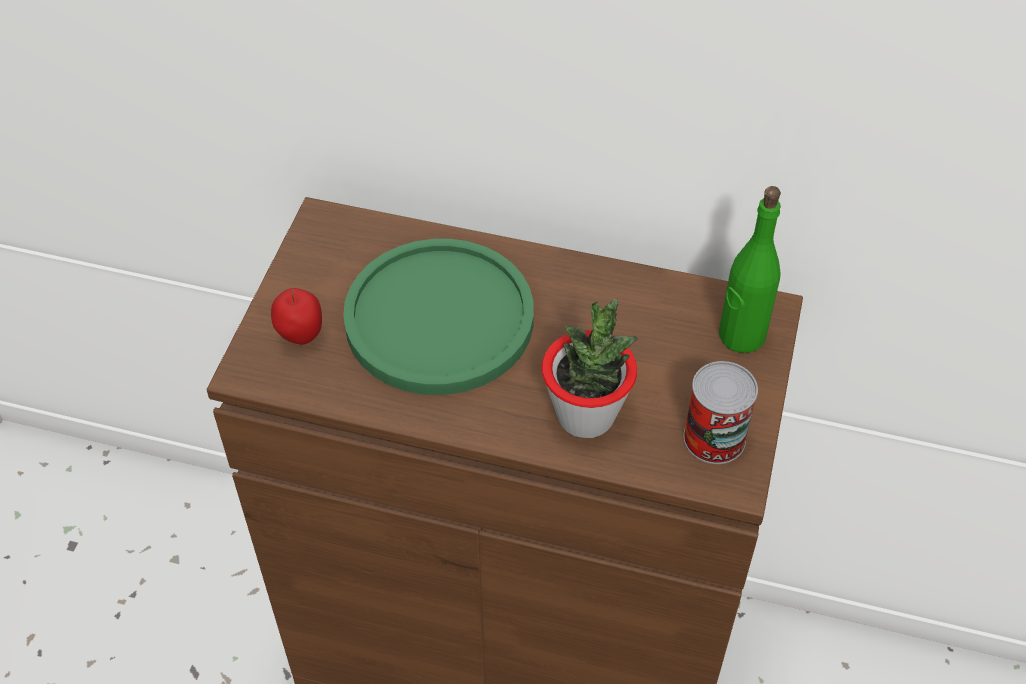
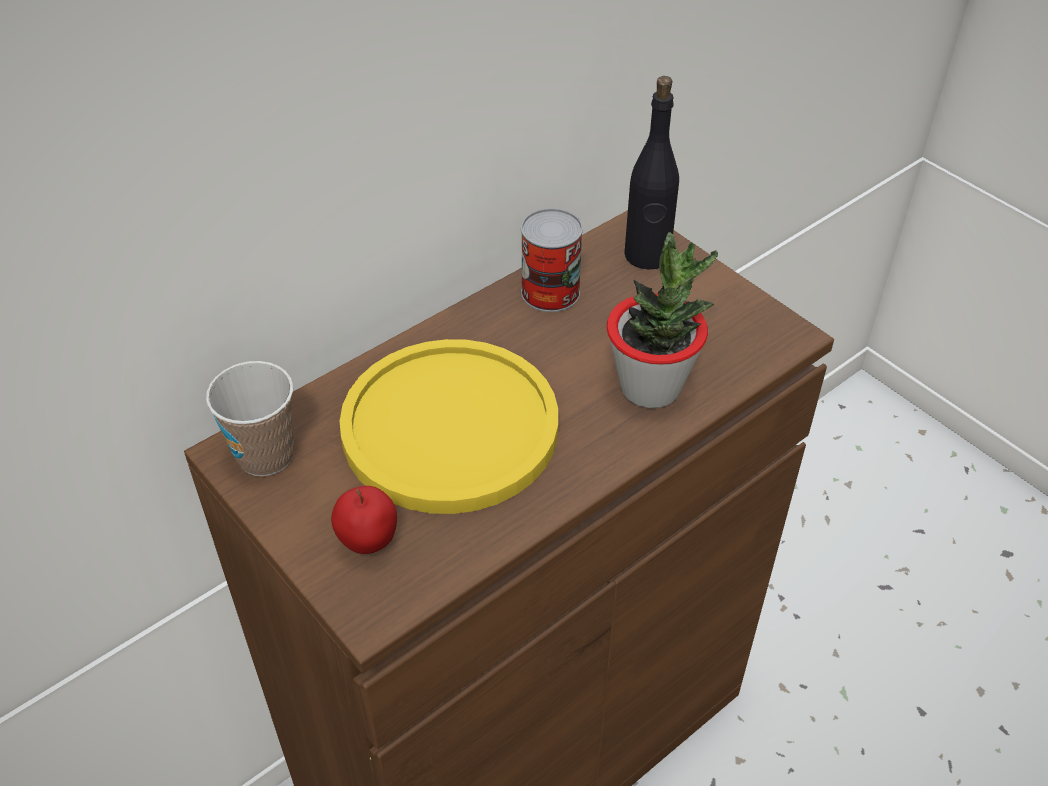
camera: 55 degrees left, 5 degrees down
green plate [343,239,534,395] -> yellow plate [340,339,558,514]
can [683,361,758,464] -> can moved to [521,208,583,312]
green bottle [719,186,781,353] -> black bottle [624,76,679,270]
none -> cup [206,361,294,476]

